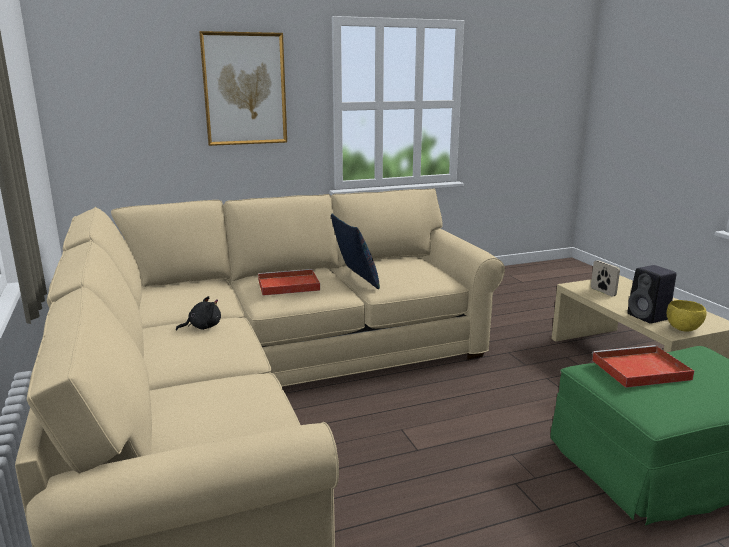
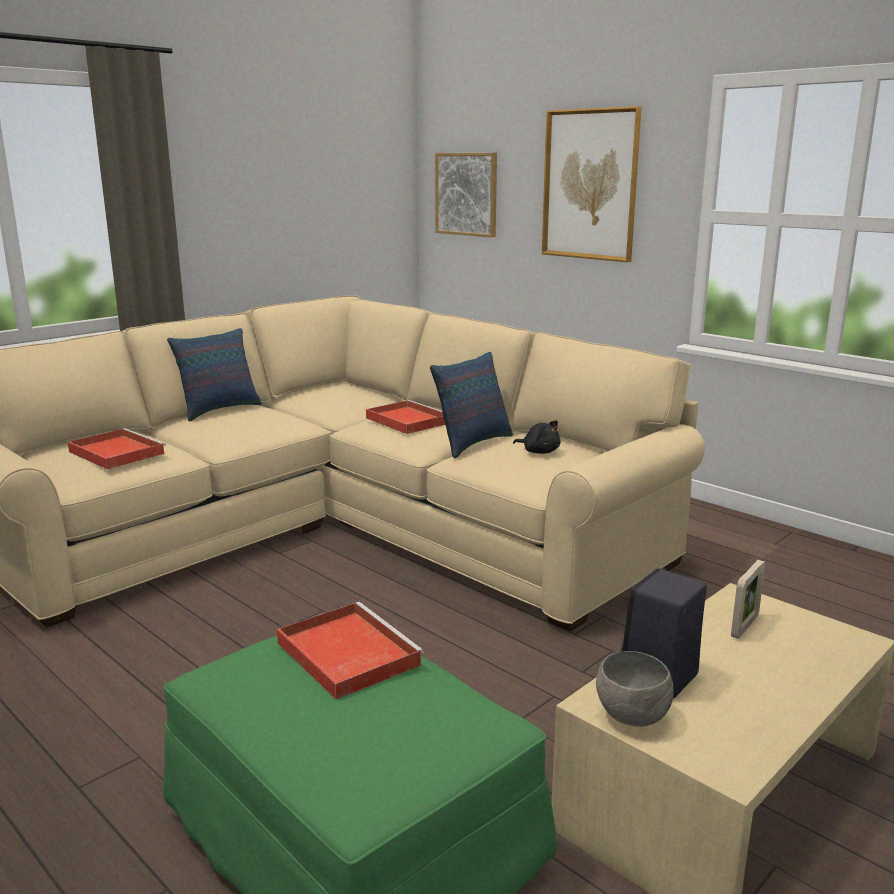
camera: 65 degrees right, 0 degrees up
black plush toy [176,296,221,331] -> black plush toy moved to [513,420,560,454]
yellow bowl [667,300,706,332] -> grey bowl [596,651,674,727]
none -> red tray [68,428,166,469]
none -> blue pillow [167,328,262,421]
none -> picture [435,153,497,237]

